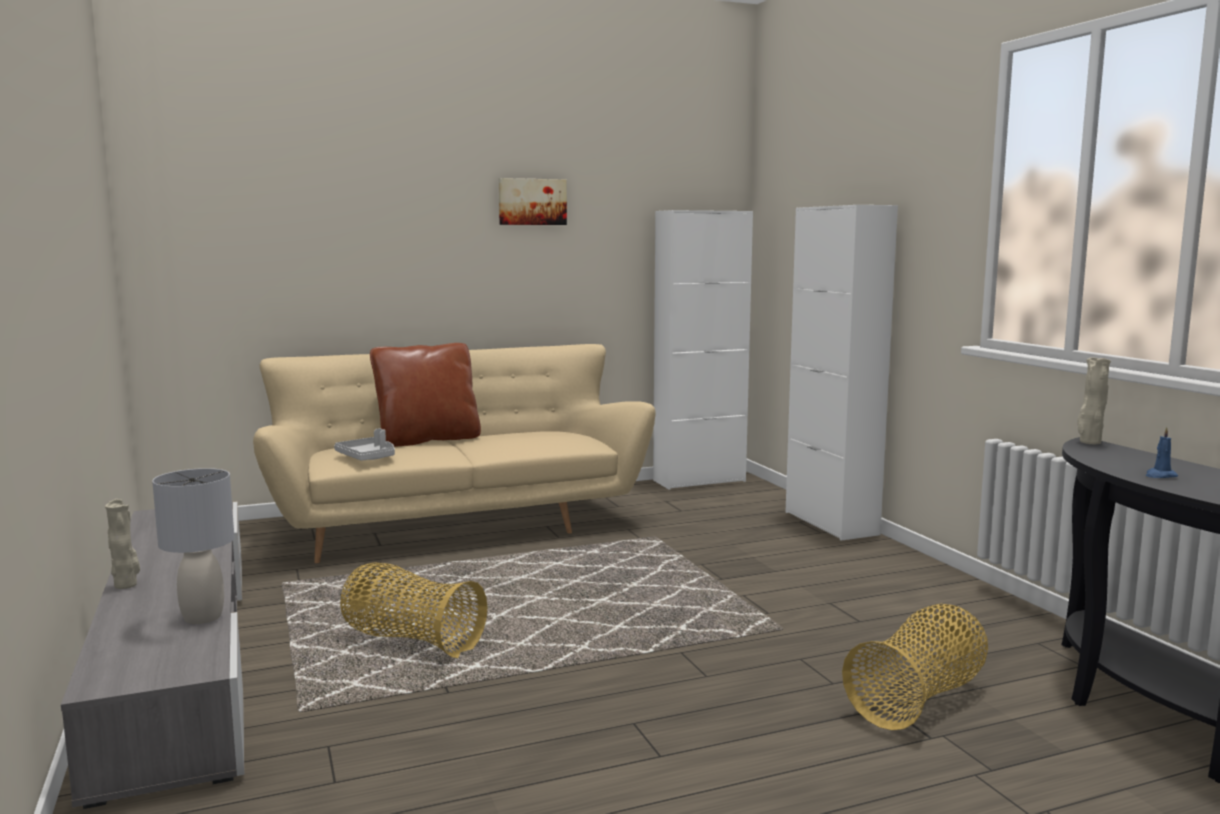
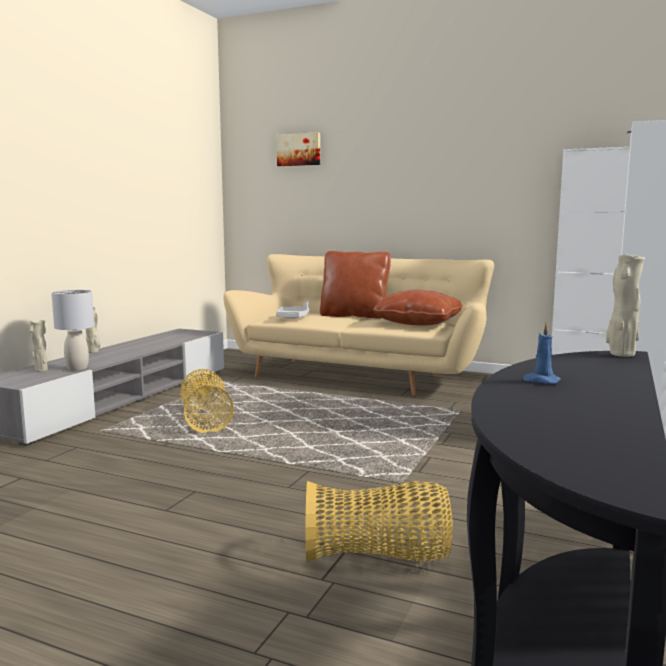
camera: 45 degrees right, 0 degrees up
picture [499,178,567,225] -> picture moved to [277,132,320,166]
none -> beige vase [29,320,48,372]
none -> brown pillow [372,290,463,325]

